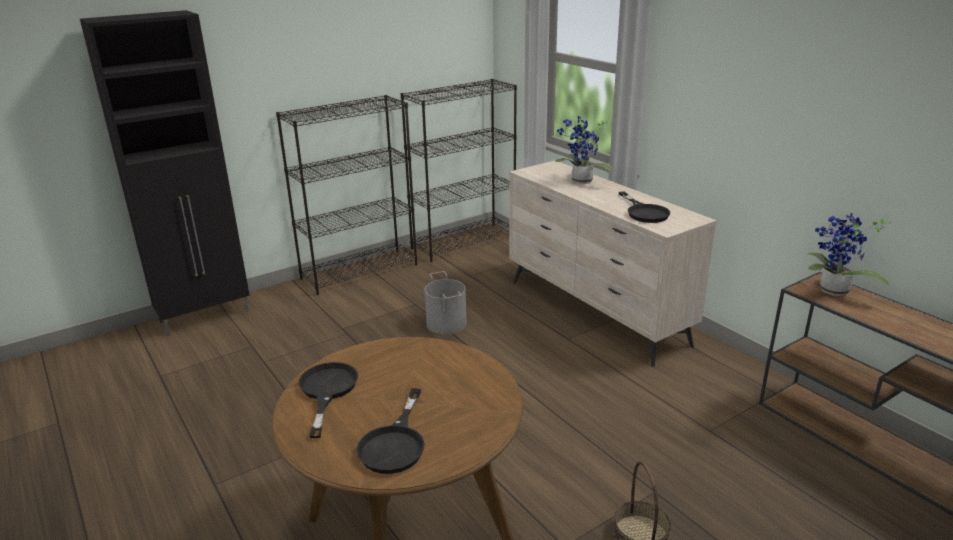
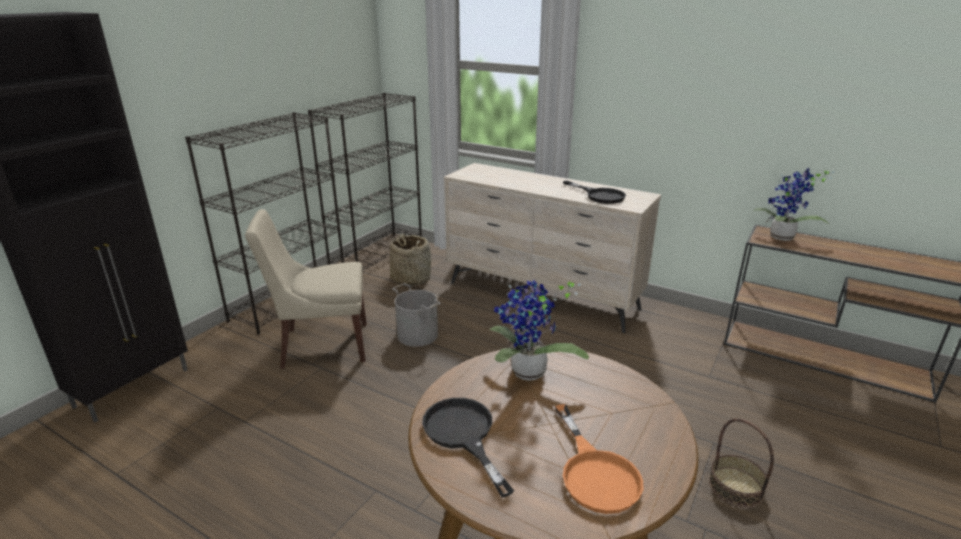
camera: 25 degrees left, 0 degrees up
black frying pan [356,388,425,474] -> orange frying pan [555,404,643,514]
potted plant [555,115,613,184] -> potted plant moved to [489,280,589,381]
none -> beige chair [245,209,367,369]
none -> basket [390,233,431,286]

